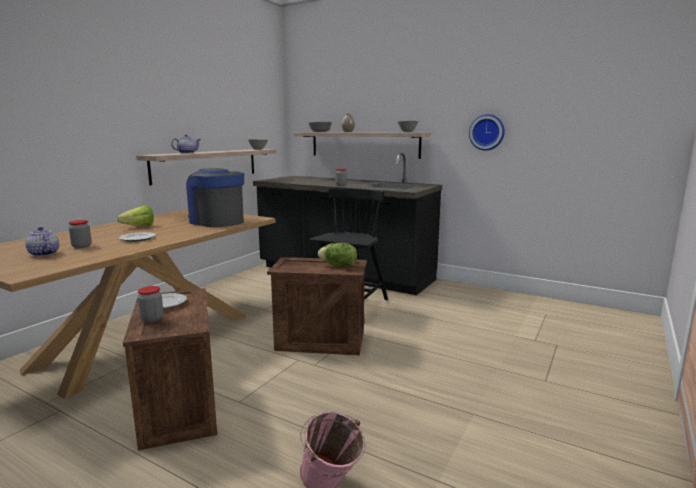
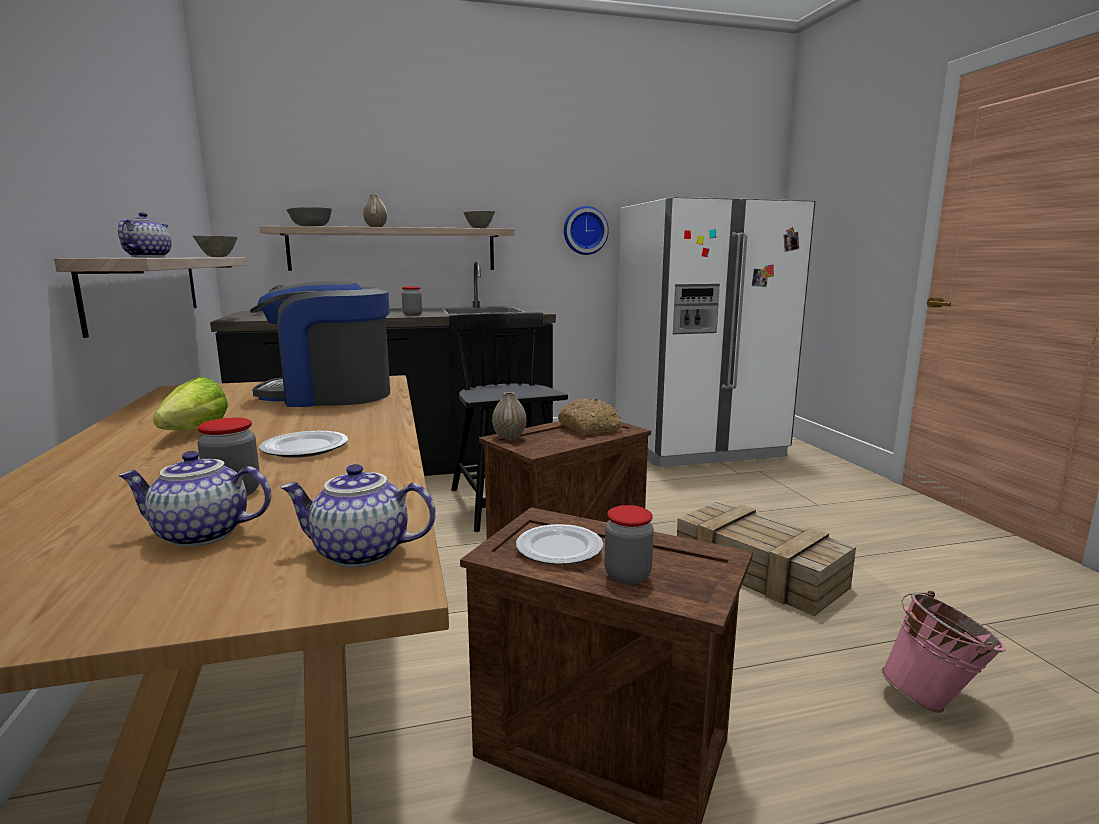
camera: 45 degrees left, 0 degrees up
lettuce [318,243,357,267] -> bread [558,398,623,434]
none -> teapot [280,464,436,568]
none -> vase [492,392,526,439]
none -> white fridge [615,197,815,467]
none -> crate [677,501,856,616]

